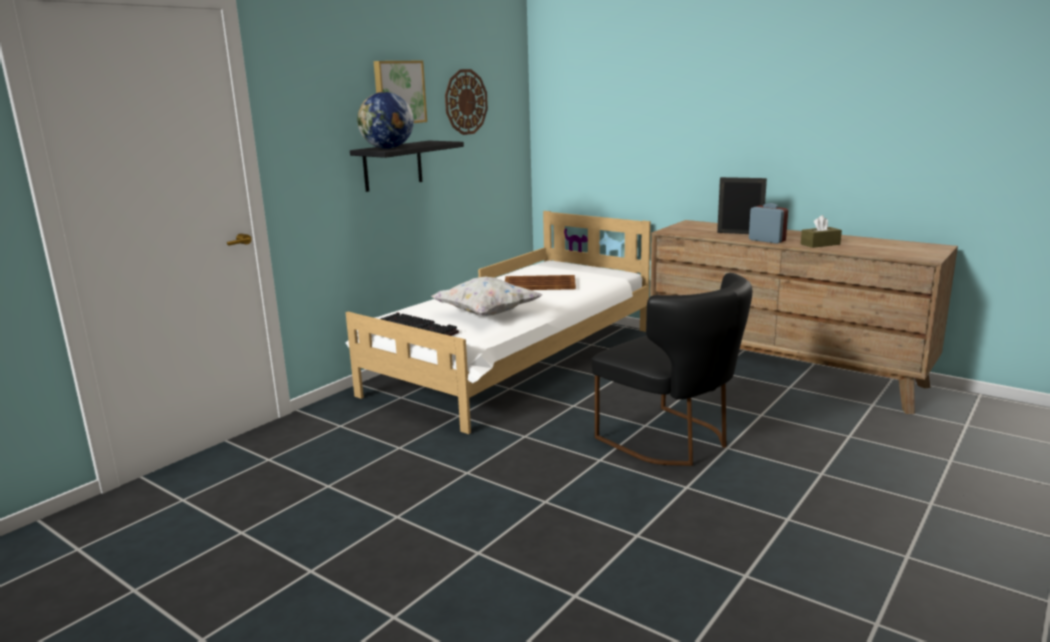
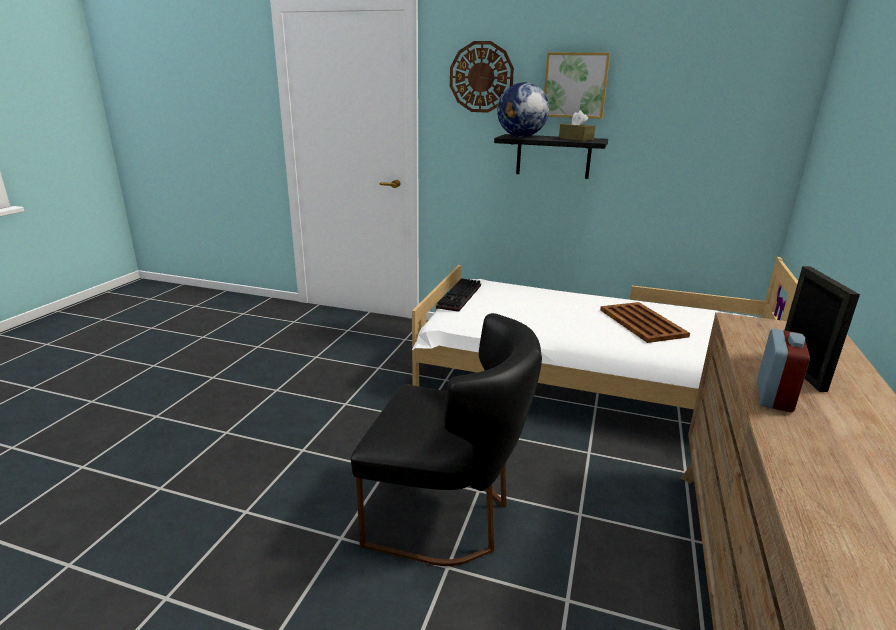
camera: 70 degrees right, 5 degrees up
white pillow [431,277,542,316] -> none
wall clock [445,69,488,135] -> wall clock moved to [450,41,514,113]
black chair [592,273,752,466] -> black chair turned 105 degrees counterclockwise [351,313,542,566]
brown tissue box [801,215,842,248] -> brown tissue box moved to [559,111,595,141]

